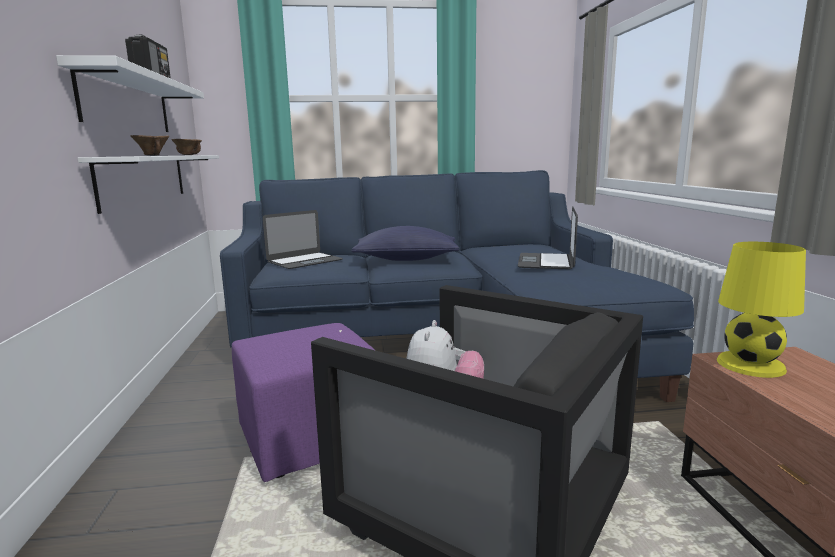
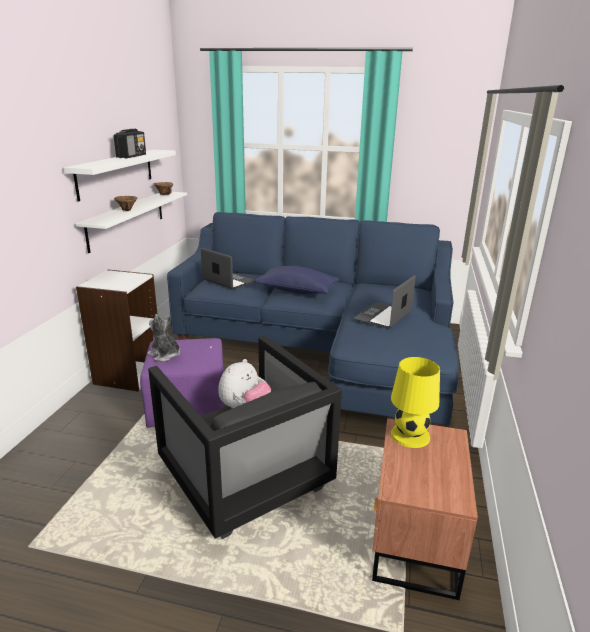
camera: 20 degrees right, 10 degrees up
laptop [263,210,343,269] -> laptop turned 120 degrees counterclockwise [201,248,254,289]
none -> white bookcase [76,269,157,391]
none -> plush toy [148,314,180,362]

